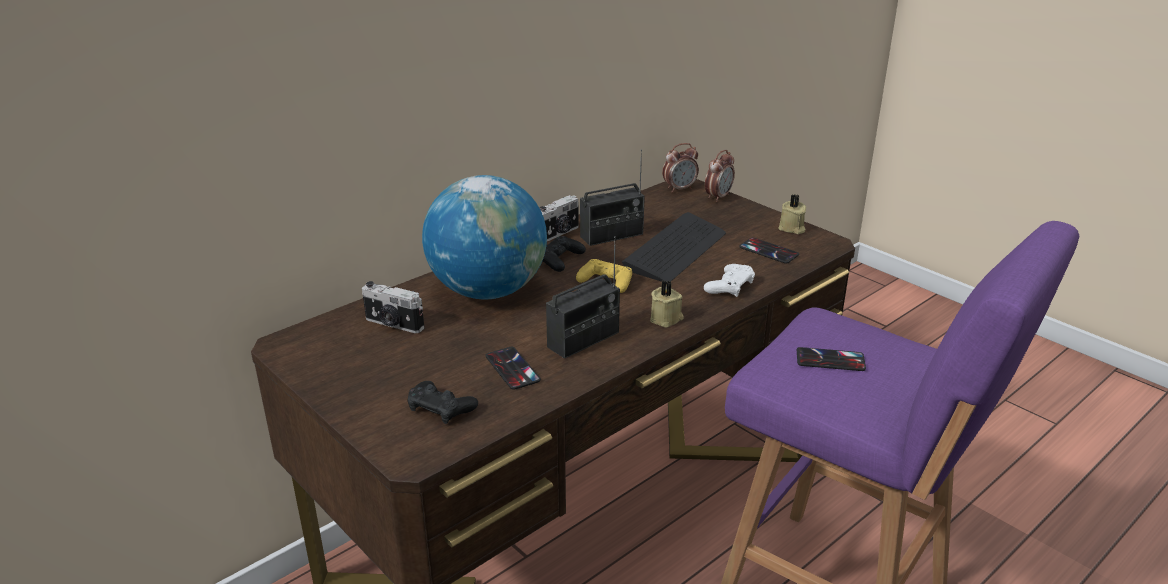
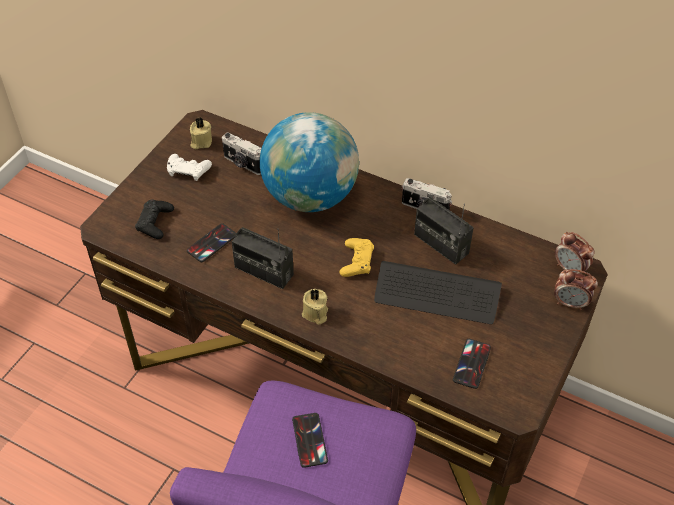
camera: 70 degrees right, 20 degrees up
camera [362,281,424,333] -> camera turned 60 degrees counterclockwise [222,132,262,175]
black game controller [542,236,586,272] -> none
white game controller [704,264,755,297] -> white game controller moved to [167,154,212,181]
beige candle [779,194,806,234] -> beige candle moved to [190,117,212,149]

